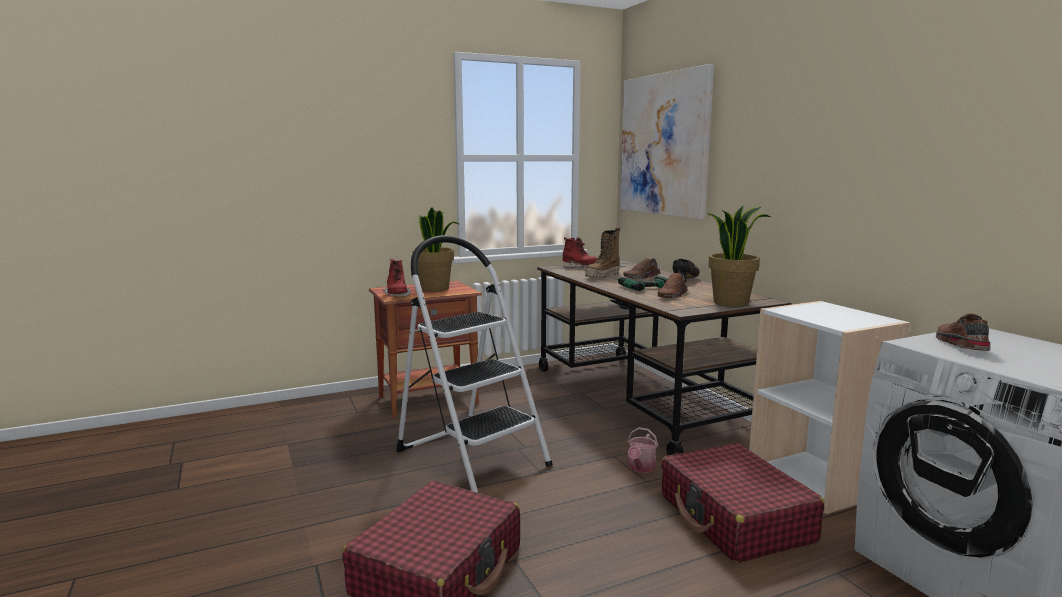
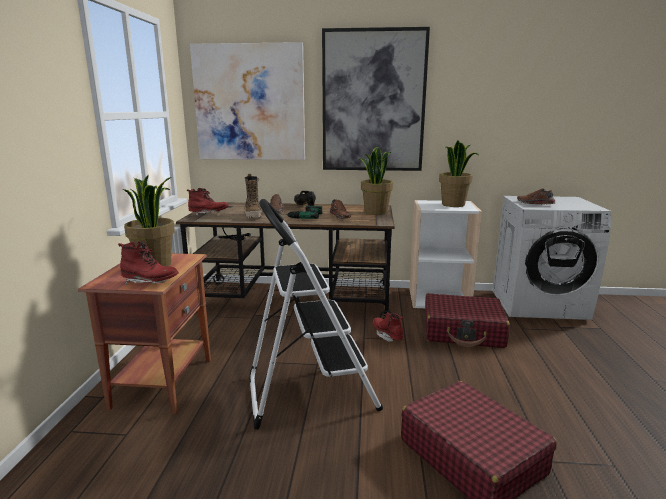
camera: 60 degrees left, 5 degrees up
watering can [628,427,658,473] -> red boot [373,312,403,342]
none -> picture [322,27,430,171]
none -> potted plant [439,140,479,207]

